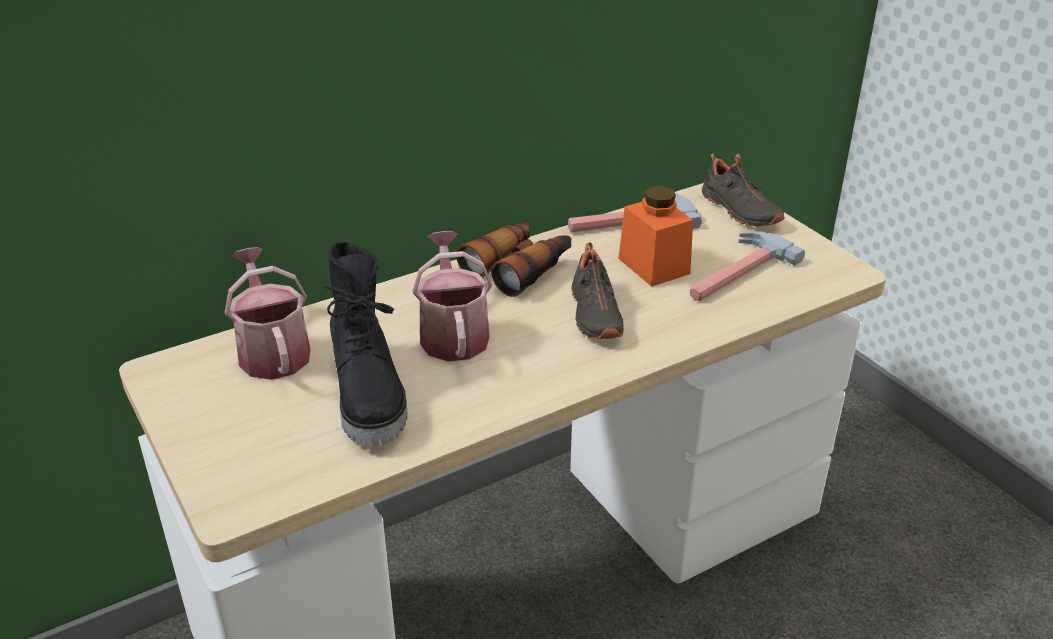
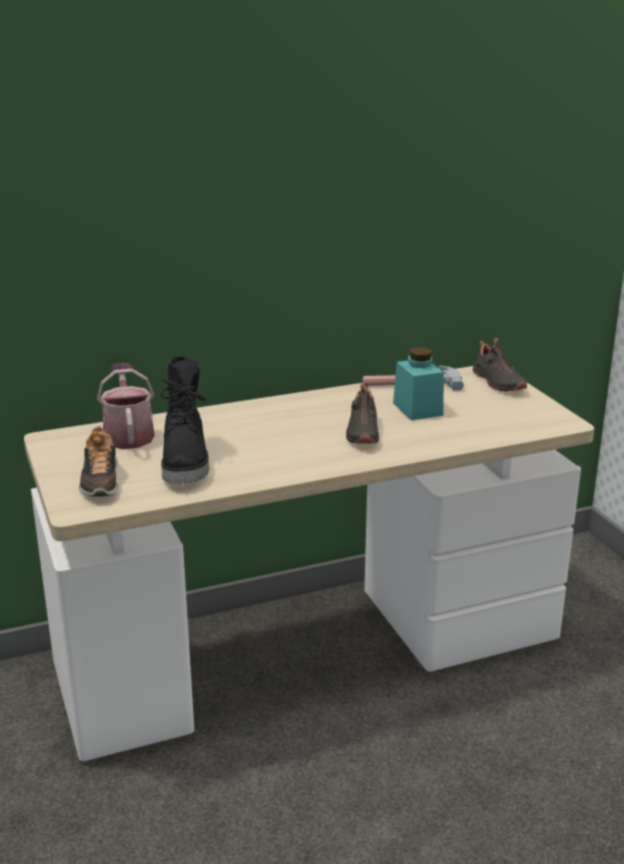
camera: 10 degrees right, 10 degrees down
watering can [412,231,492,361] -> none
binoculars [457,219,571,297] -> none
orange jar [619,186,693,287] -> turquoise jar [393,347,444,420]
hammer [690,231,805,301] -> none
none -> shoe [79,426,119,497]

